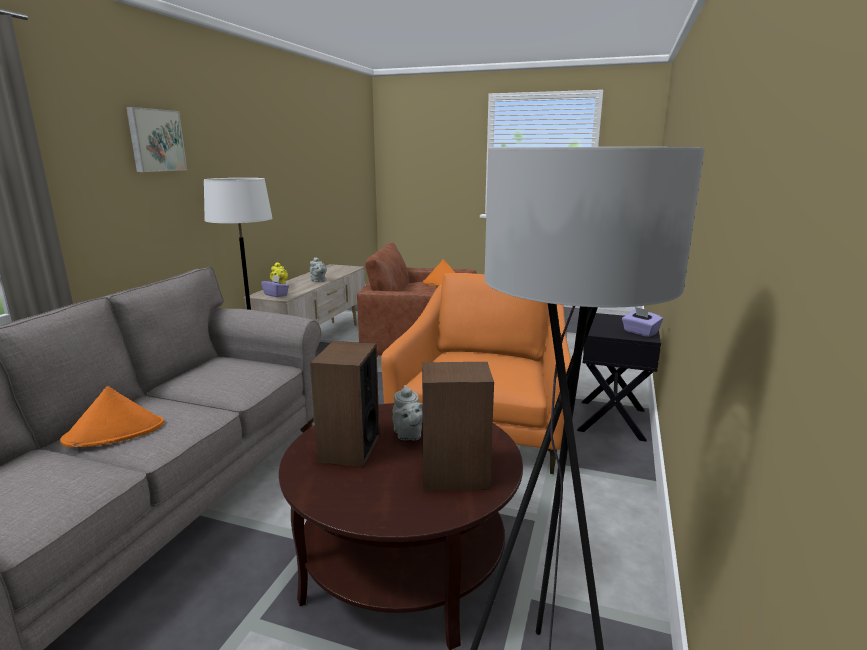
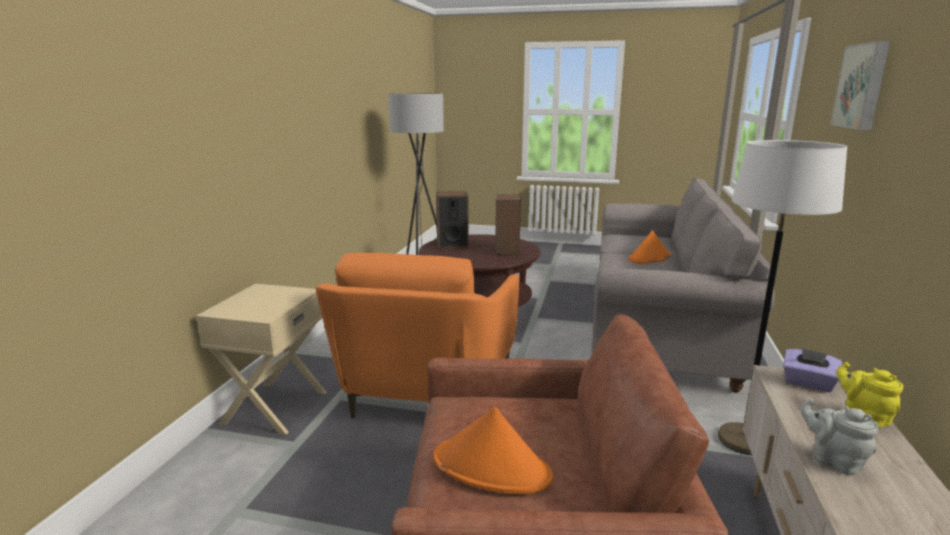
camera: 175 degrees right, 0 degrees up
grey teapot [392,385,423,440] -> none
black nightstand [577,313,661,442] -> beige nightstand [196,284,327,435]
purple tissue box [622,307,663,337] -> none

